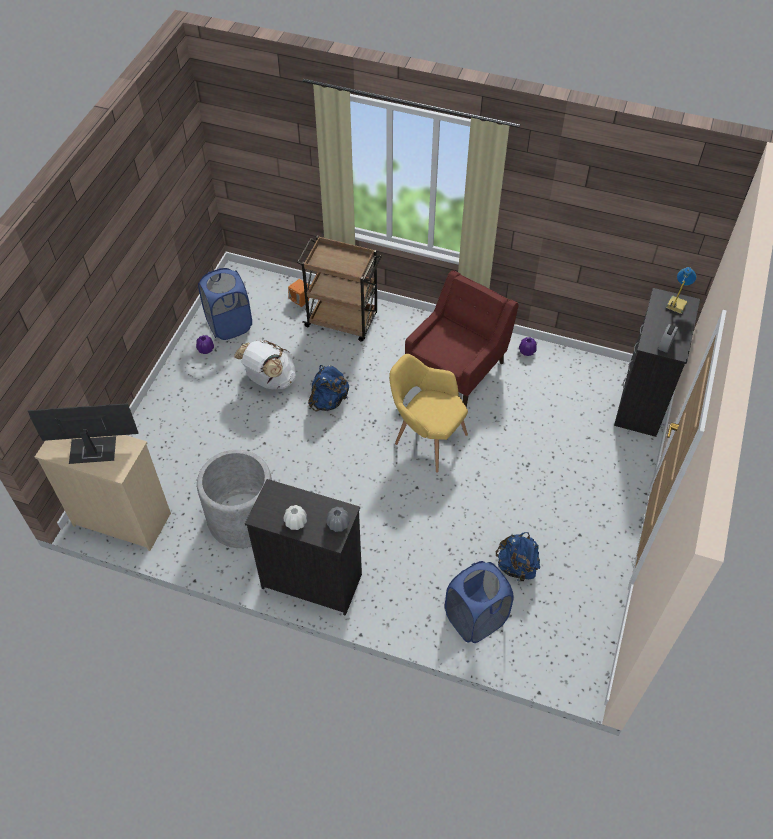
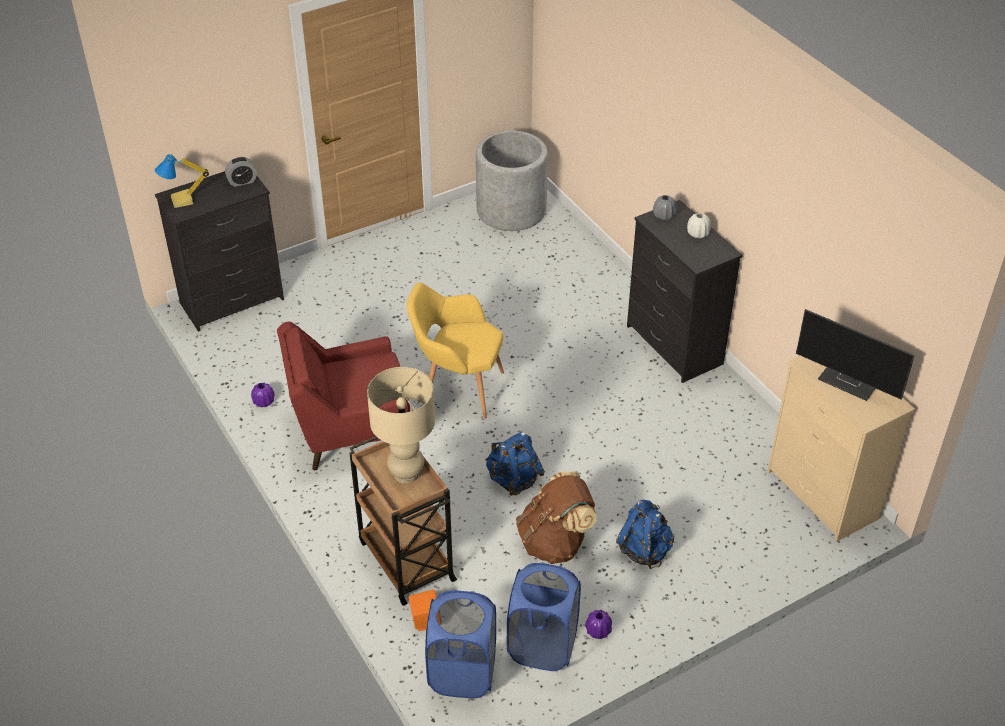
camera: 140 degrees left, 10 degrees down
grey planter [197,450,272,548] -> grey planter moved to [476,131,548,231]
white backpack [234,341,297,390] -> brown backpack [516,471,597,564]
yellow armchair [389,354,468,473] -> yellow armchair turned 120 degrees clockwise [407,283,504,419]
blue laundry basket [445,561,514,643] -> blue laundry basket moved to [425,590,496,698]
blue backpack [495,532,540,581] -> blue backpack moved to [616,500,674,569]
none -> beige table lamp [367,367,435,484]

